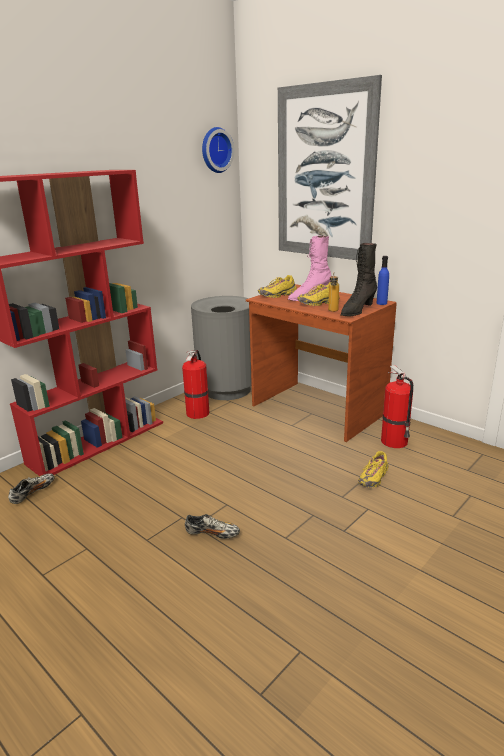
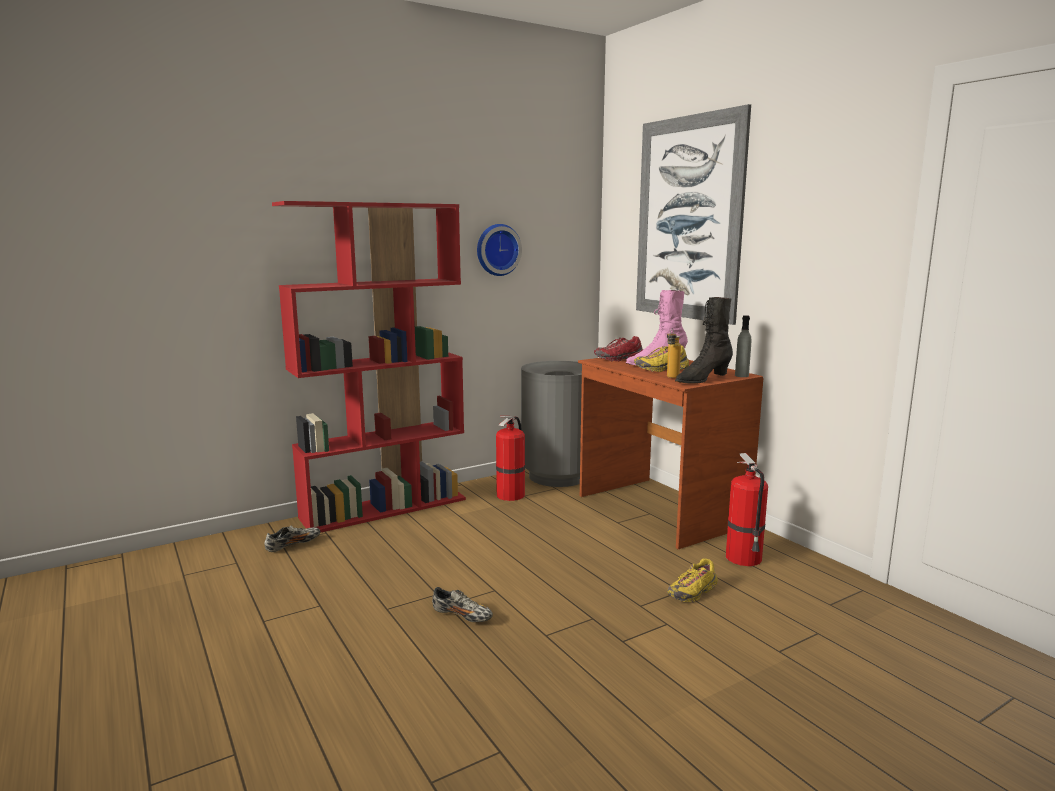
camera: 15 degrees right, 10 degrees down
wall clock [202,127,234,173] -> wall clock moved to [477,224,522,276]
yellow shoe [258,275,297,298] -> red shoe [594,336,643,361]
blue bottle [376,256,389,305] -> grey bottle [735,315,751,377]

